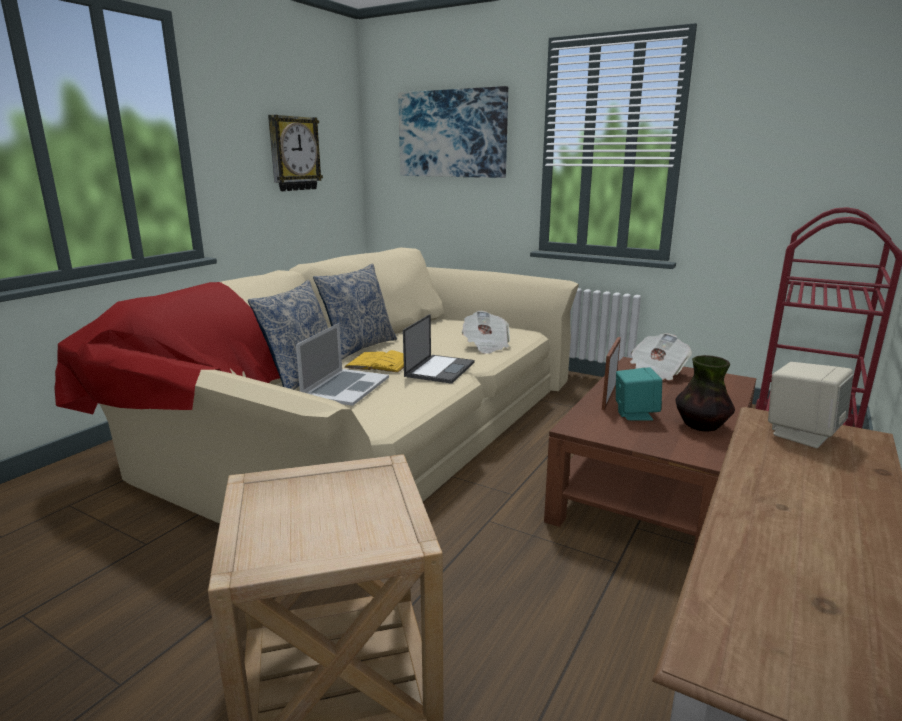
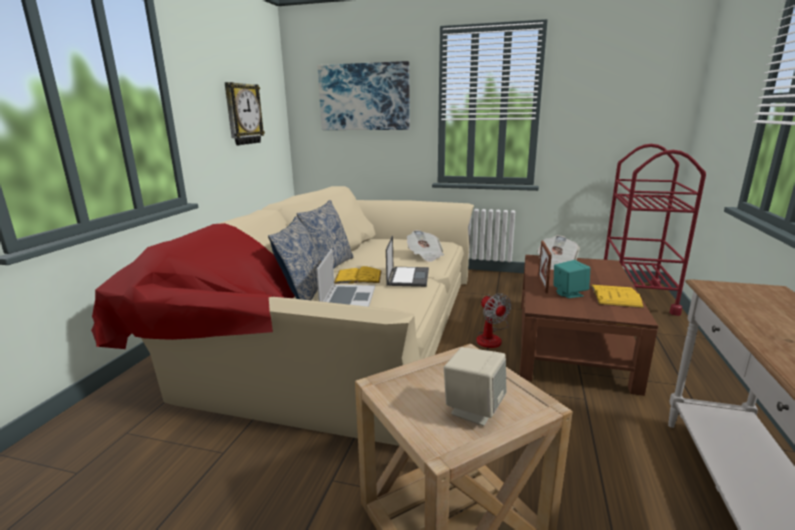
camera: 15 degrees left, 0 degrees up
vase [675,355,735,432] -> yellow book [591,285,644,308]
beige speaker [768,362,853,448] -> beige speaker moved to [444,347,506,426]
none -> fan [476,293,511,348]

